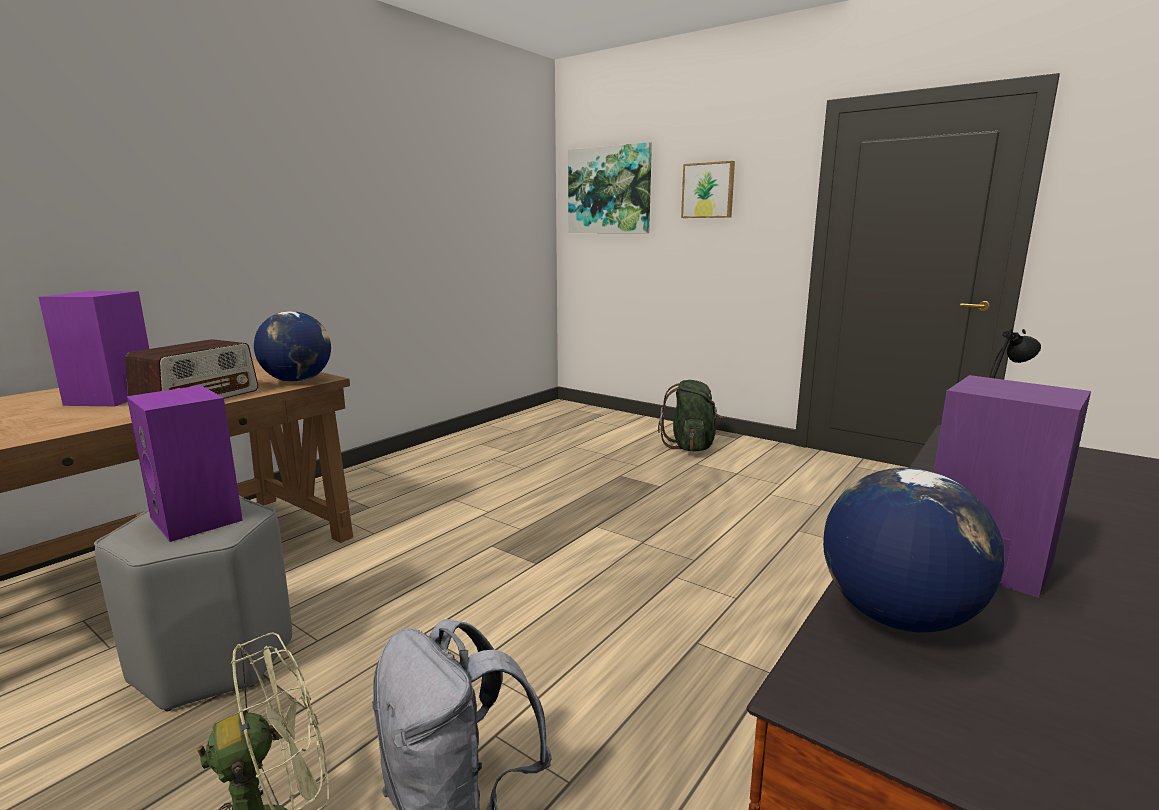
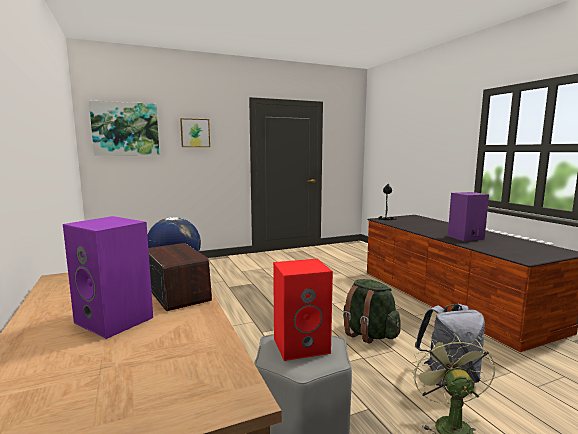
camera: 60 degrees left, 5 degrees down
purple speaker [127,385,243,542] -> red speaker [273,259,333,361]
green backpack [658,380,723,452] -> green backpack moved to [343,279,401,344]
globe [823,468,1004,632] -> none

